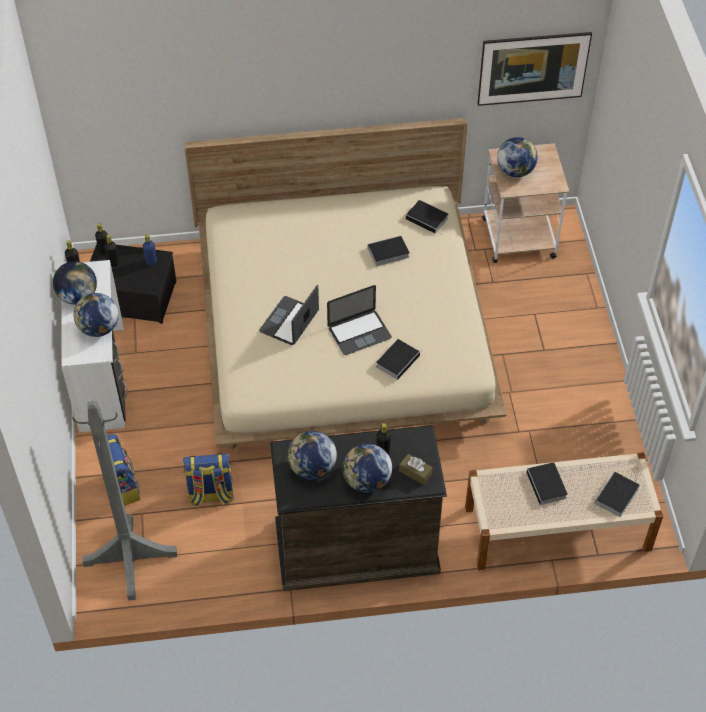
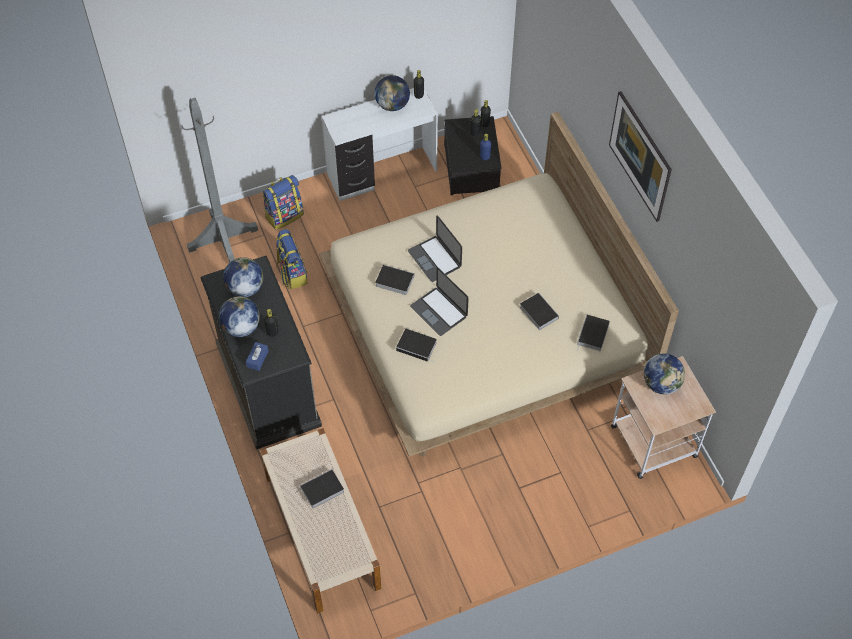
camera: 75 degrees right, 5 degrees up
globe [74,293,119,337] -> none
laptop [259,285,319,345] -> laptop turned 135 degrees counterclockwise [408,215,462,282]
brown tissue box [399,454,433,485] -> blue tissue box [246,342,268,371]
picture [478,32,592,106] -> picture moved to [609,91,672,222]
book [593,472,640,517] -> book moved to [375,265,414,295]

